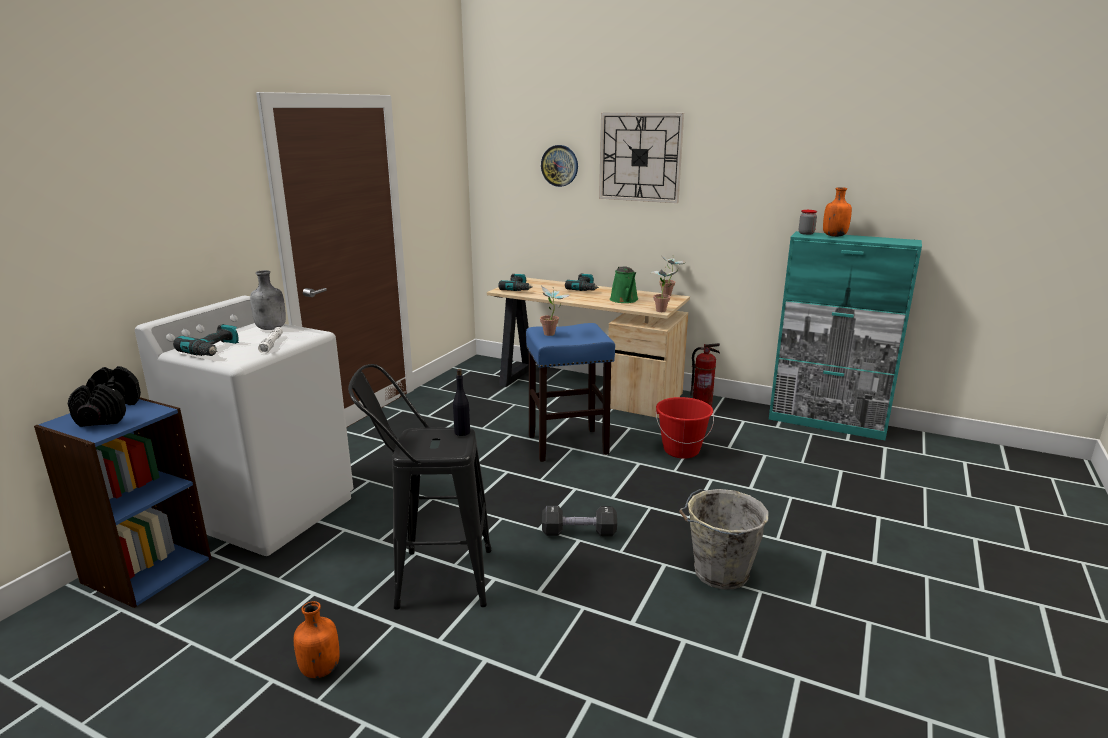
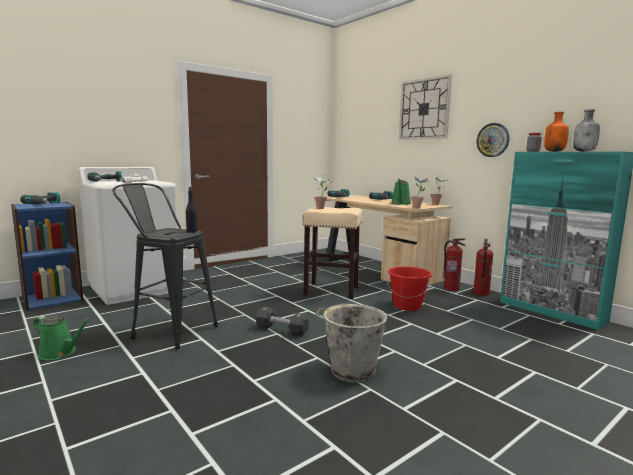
camera: 25 degrees right, 10 degrees down
black dumbbell [68,366,141,427] -> power drill [20,192,60,205]
grey bottle [250,270,286,330] -> grey bottle moved to [573,109,600,152]
orange bottle [294,601,339,678] -> green watering can [33,315,91,360]
blue stool [526,323,615,462] -> beige stool [303,206,362,299]
wall clock [541,145,578,187] -> wall clock moved to [477,123,509,157]
none -> fire extinguisher [473,239,493,296]

